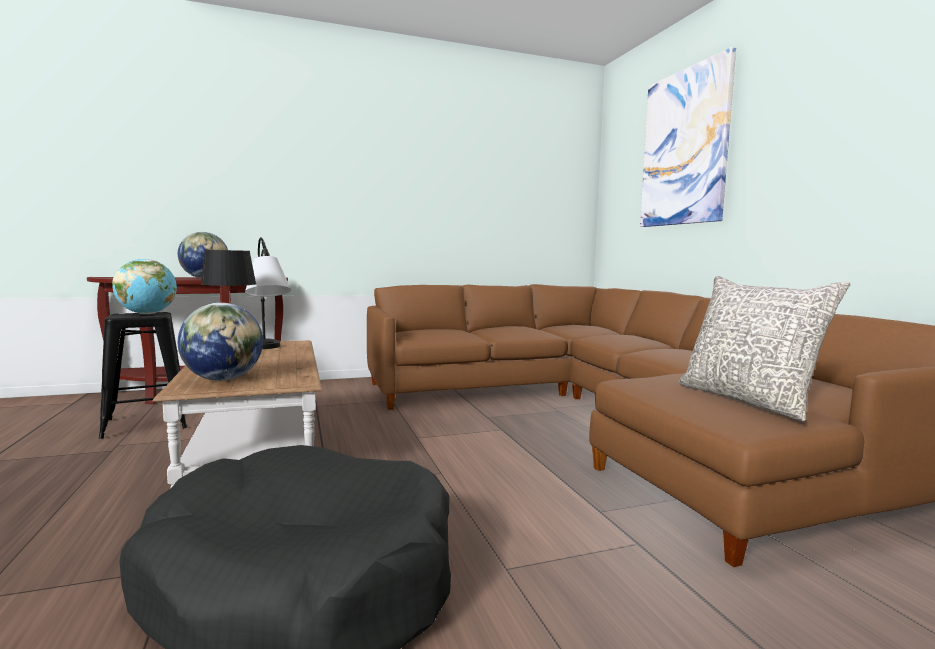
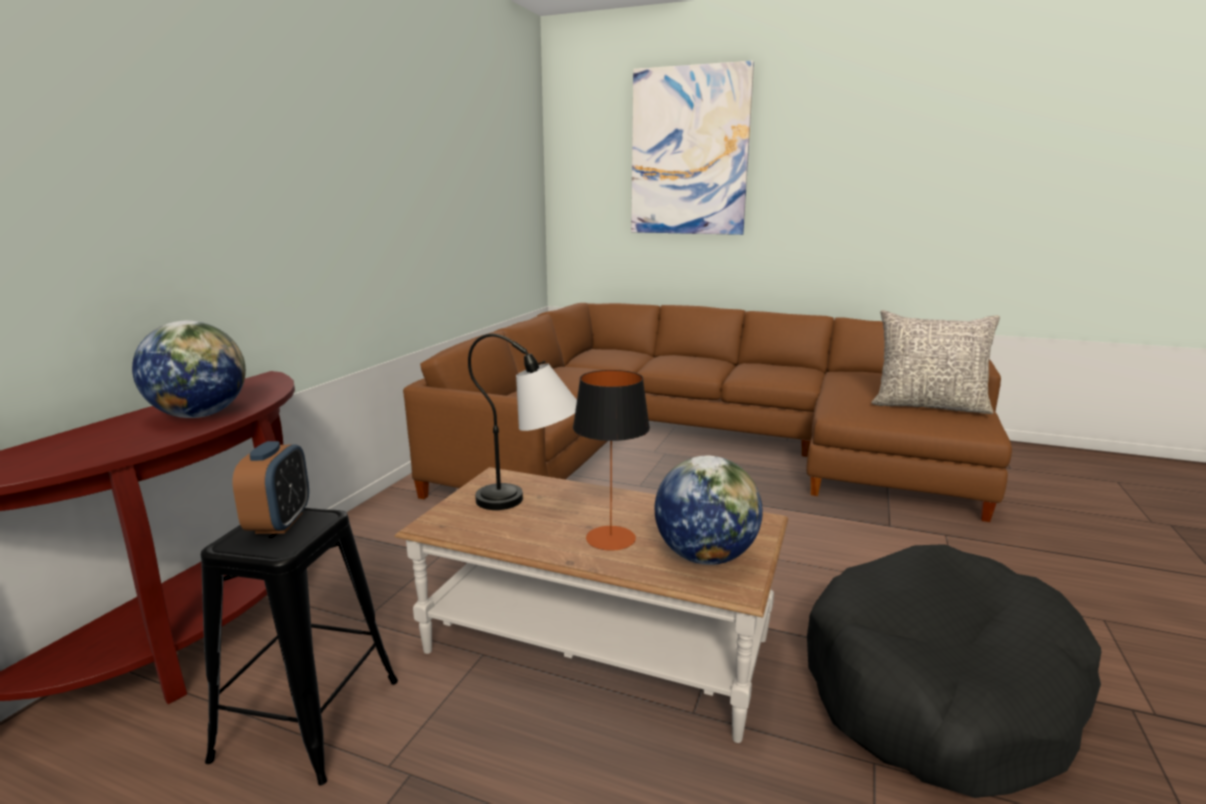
camera: 50 degrees left, 10 degrees up
globe [112,259,177,314] -> alarm clock [233,441,309,534]

